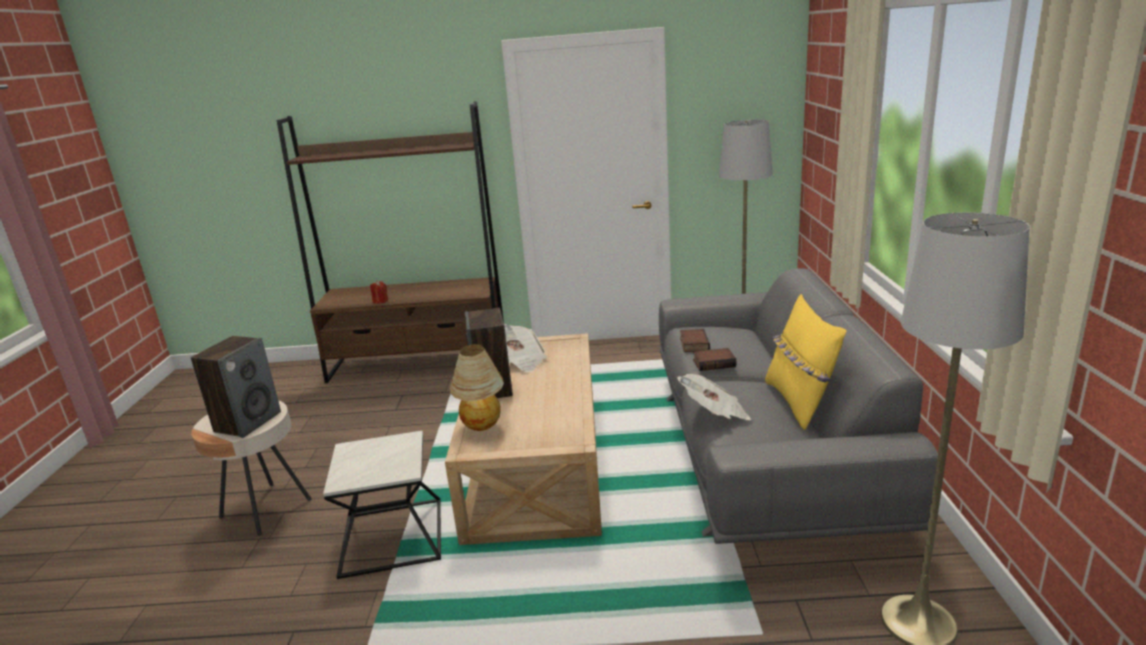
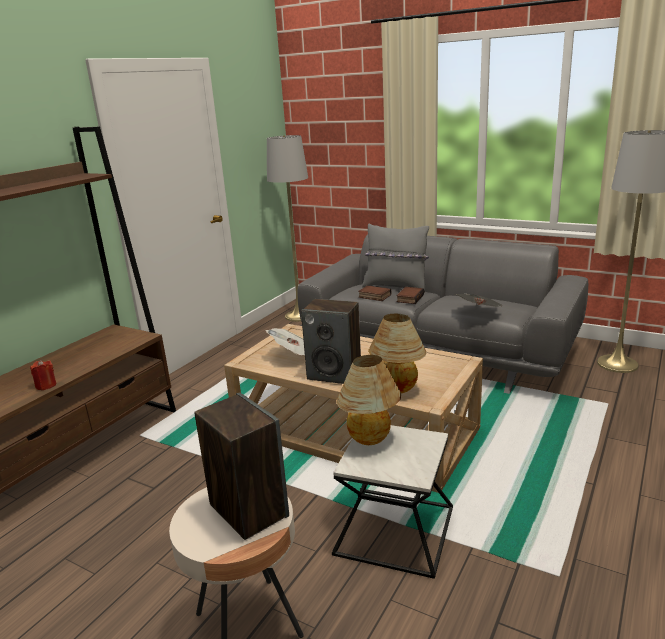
camera: 60 degrees left, 0 degrees up
yellow pillow [765,294,846,430] -> none
none -> table lamp [336,355,401,445]
none -> grey pillow [362,223,429,293]

